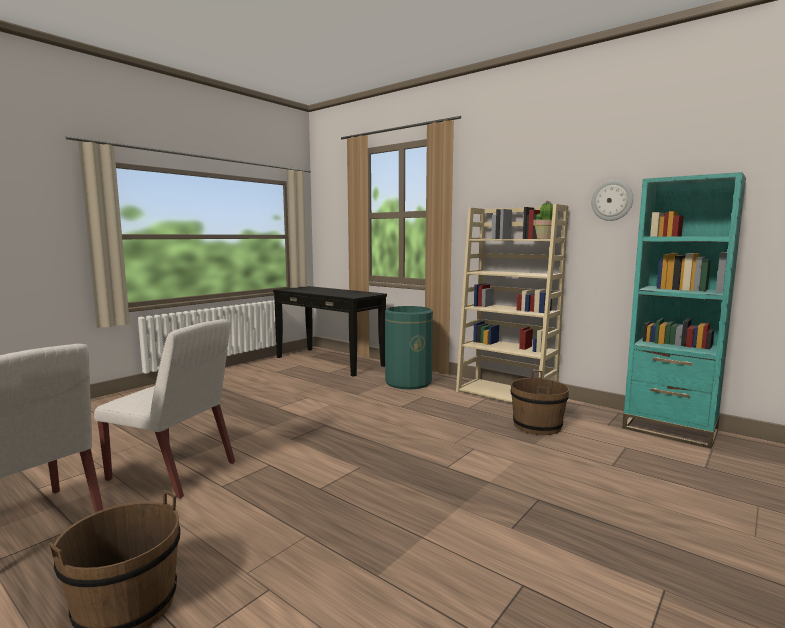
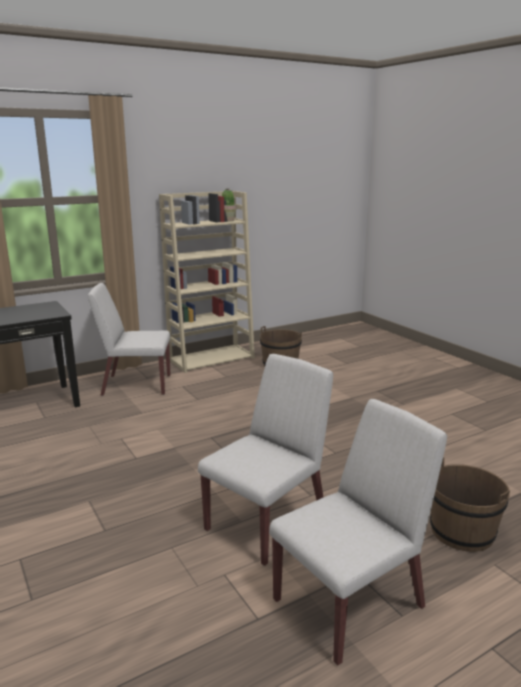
camera: 70 degrees left, 10 degrees up
green trash can [385,306,433,390] -> white chair [88,283,170,396]
wall clock [591,180,633,221] -> none
turquoise bookcase [622,172,746,449] -> none

